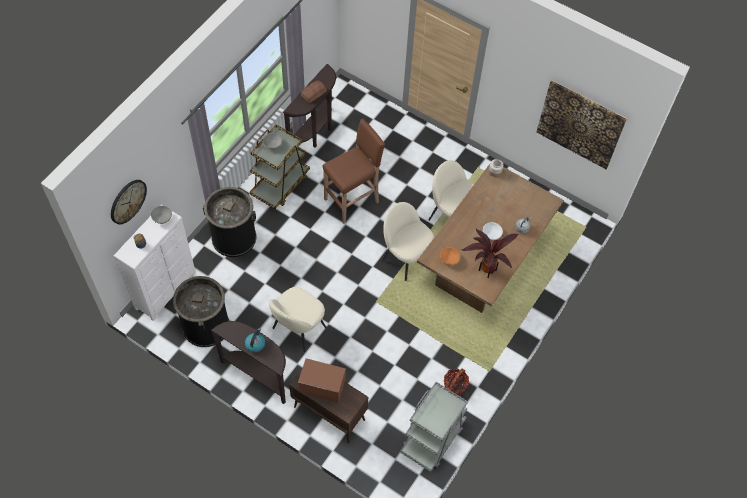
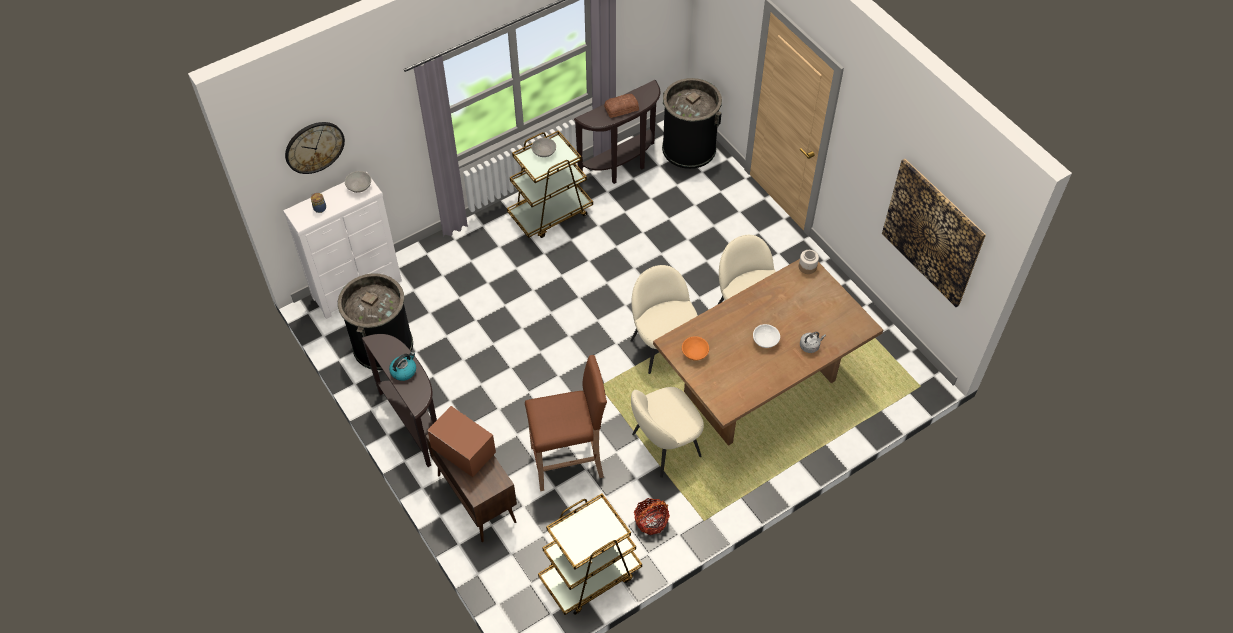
camera: 25 degrees right, 5 degrees down
black trash can [203,187,256,257] -> black trash can moved to [662,78,722,169]
beige chair [269,287,327,352] -> beige chair moved to [631,387,704,478]
brown stool [322,119,385,223] -> brown stool moved to [525,355,607,491]
grey cart [400,382,468,472] -> brown cart [538,493,642,615]
potted plant [461,229,519,278] -> none

